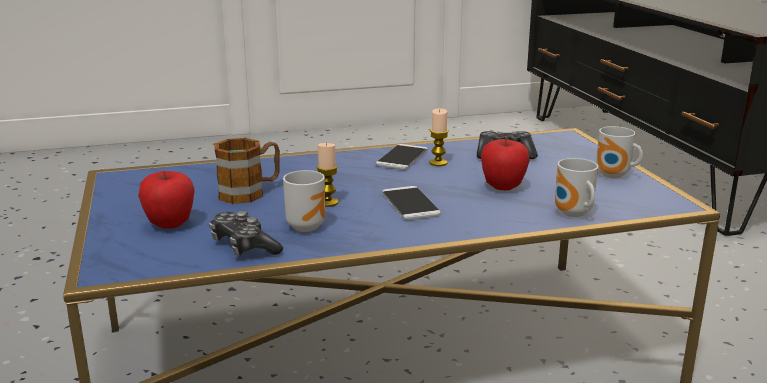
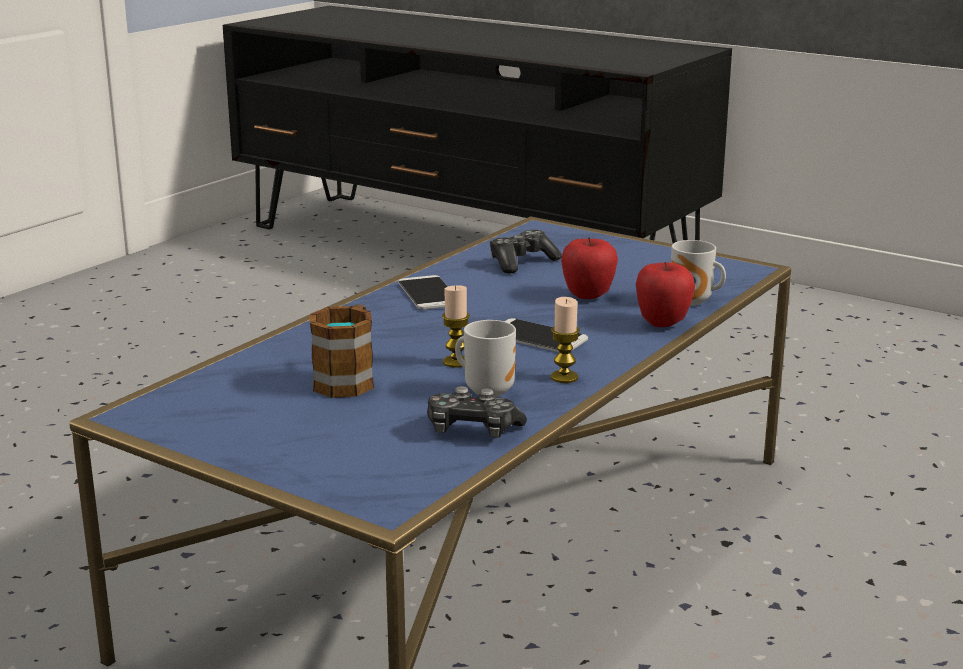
camera: 40 degrees left, 0 degrees up
apple [138,171,194,229] -> apple moved to [636,262,695,327]
candle [429,108,449,166] -> candle moved to [551,297,580,383]
mug [596,126,643,178] -> none

